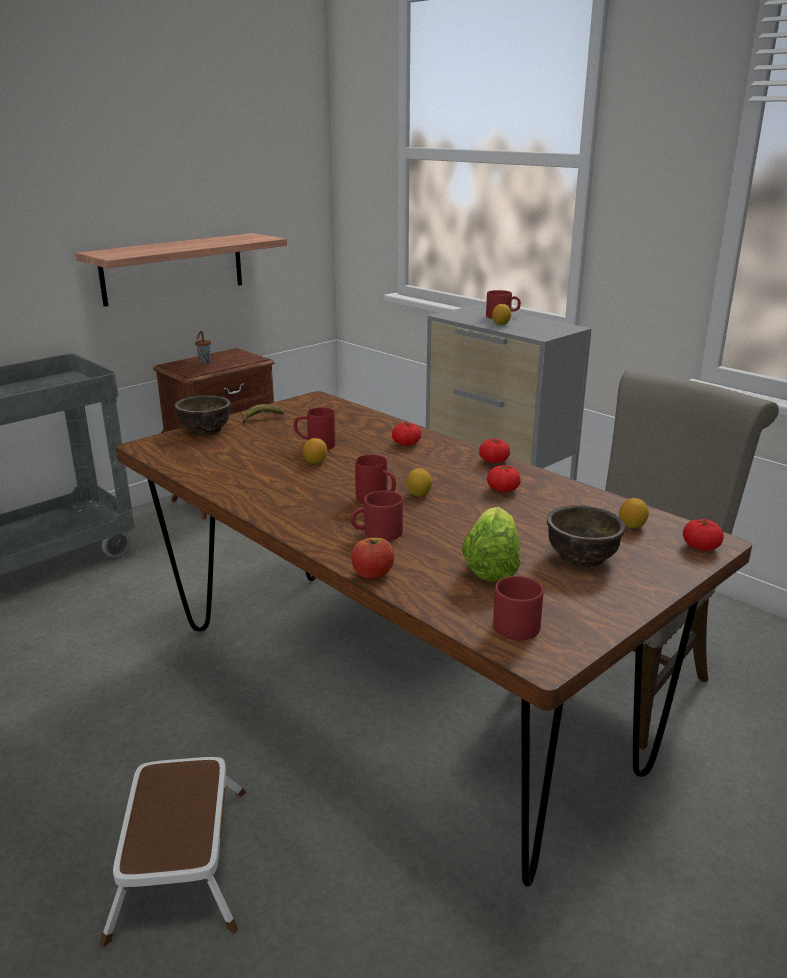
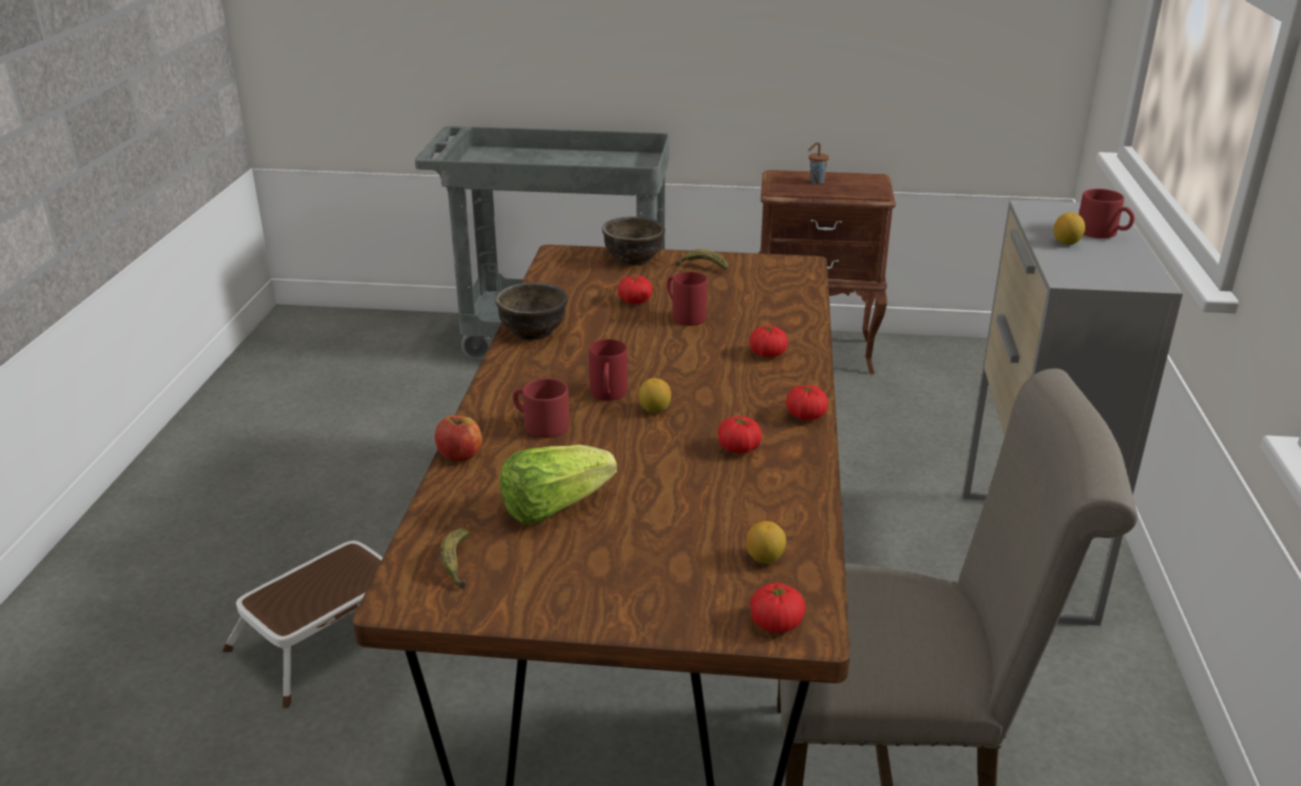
camera: 50 degrees right, 5 degrees up
shelf [75,233,287,307] -> none
lemon [303,438,327,464] -> none
red mug [493,576,544,640] -> banana [441,528,470,590]
brown bowl [547,505,625,568] -> brown bowl moved to [495,282,568,340]
none -> tomato [618,275,652,304]

